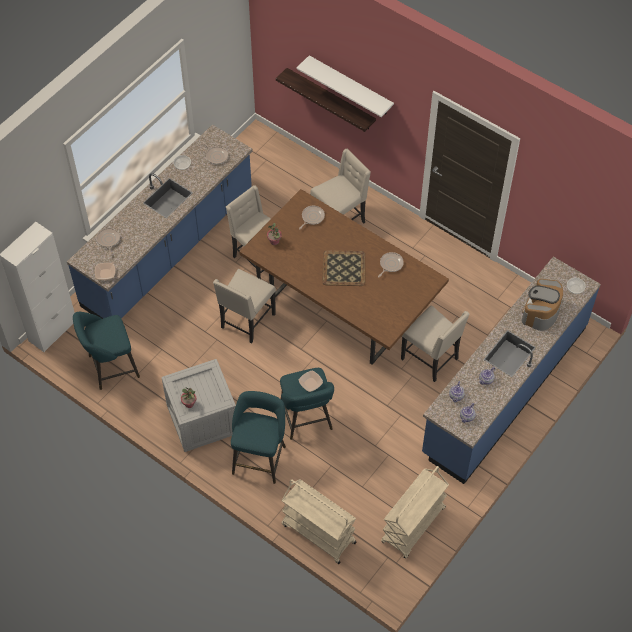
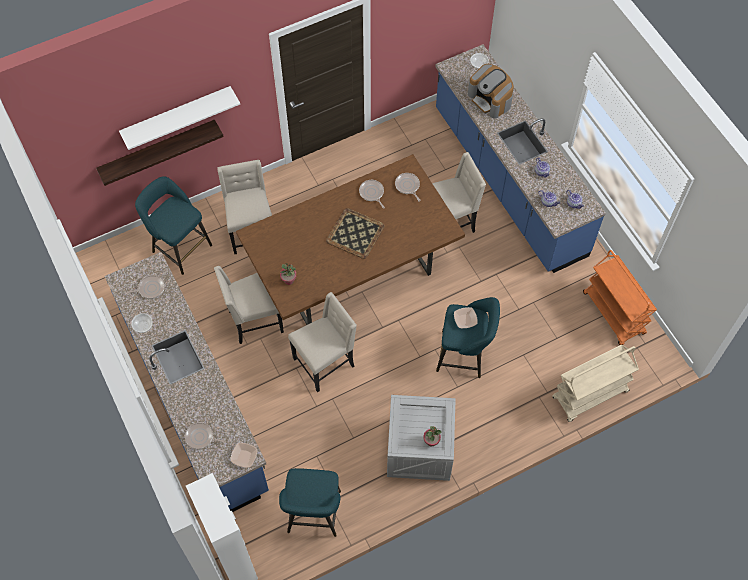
camera: 65 degrees left, 5 degrees up
beige chair [213,269,276,343] -> beige chair turned 90 degrees counterclockwise [288,292,357,392]
turquoise stool [231,391,286,484] -> turquoise stool moved to [135,176,212,275]
frying pan [299,206,325,229] -> frying pan moved to [395,173,420,201]
beige cart [381,466,449,559] -> orange cart [583,250,657,345]

